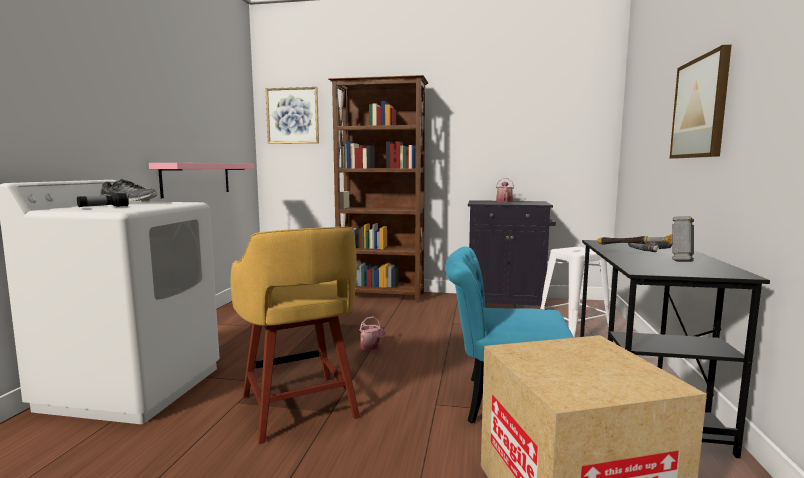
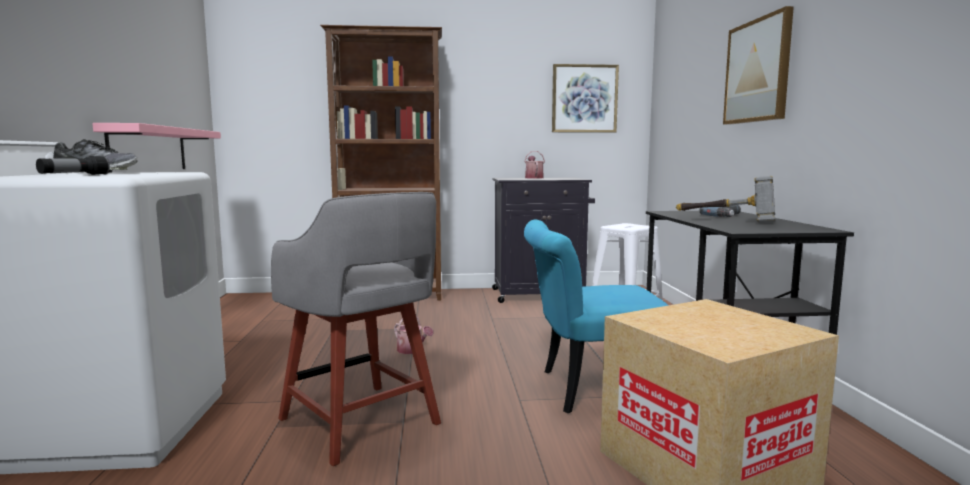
camera: 15 degrees left, 0 degrees up
yellow stool [231,227,360,444] -> grey stool [271,192,441,466]
picture [265,87,319,144] -> picture moved to [552,64,619,133]

